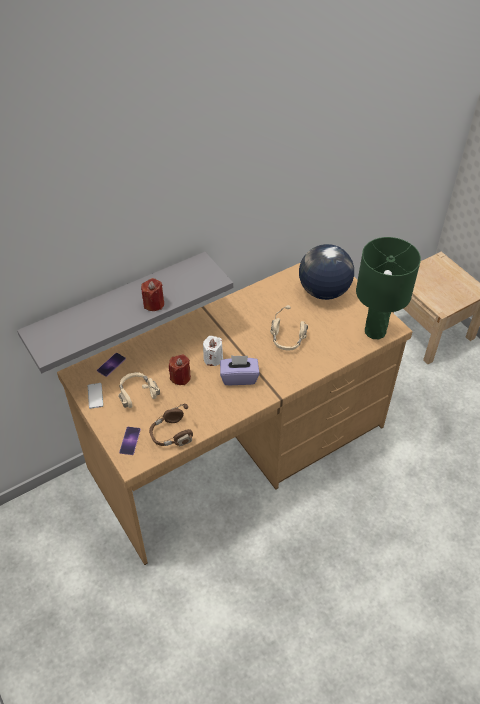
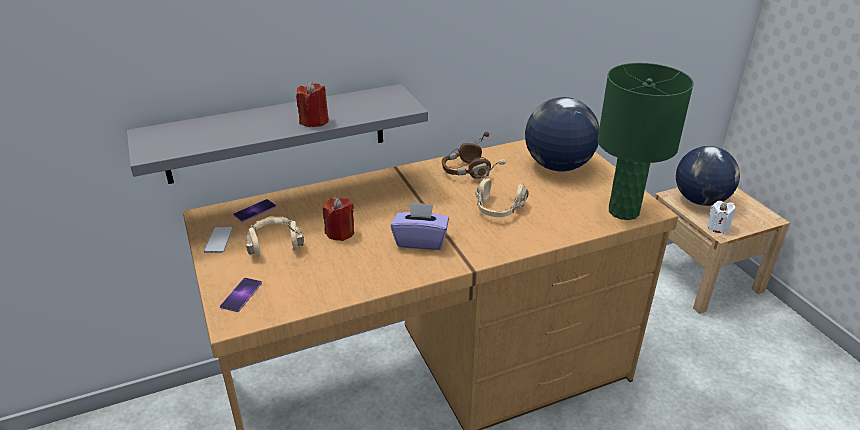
camera: 10 degrees right, 15 degrees down
brown headphones [149,403,193,446] -> brown headphones moved to [442,132,491,179]
white candle [203,336,223,366] -> white candle moved to [707,201,735,233]
none -> globe [676,146,740,206]

